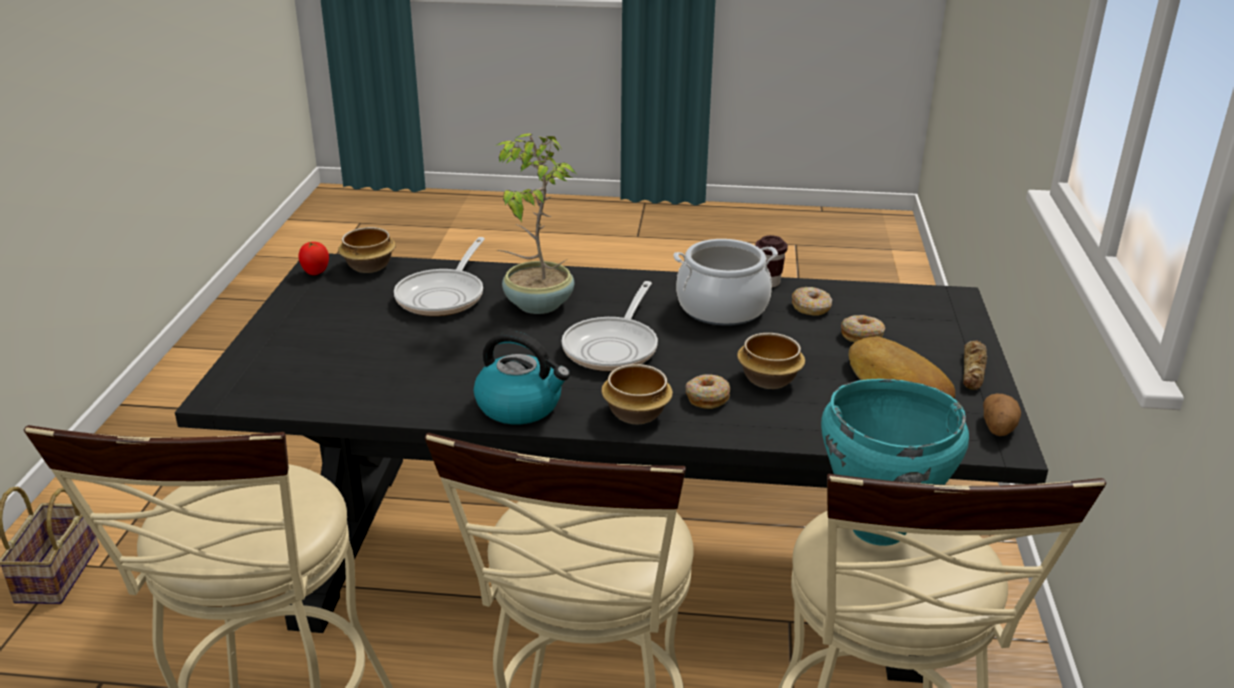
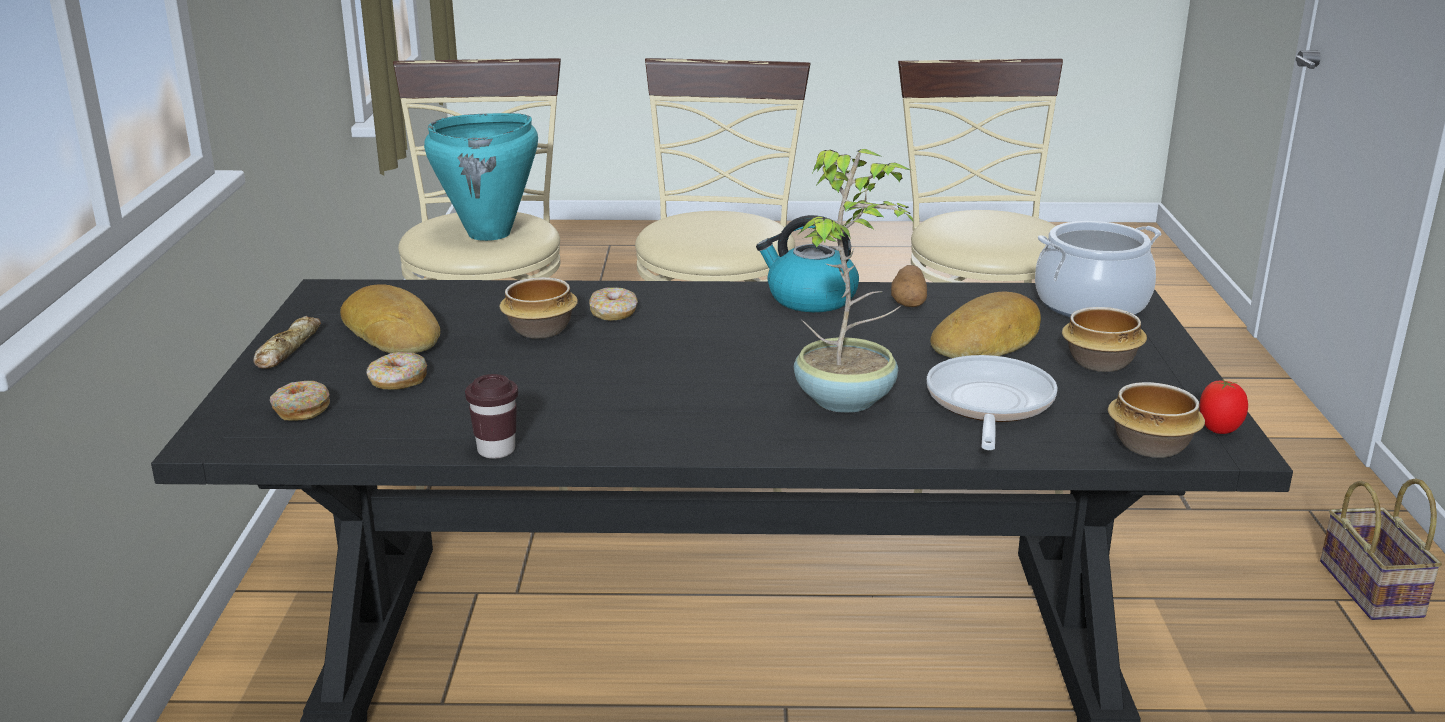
camera: 175 degrees right, 5 degrees down
frying pan [562,281,658,371] -> none
bowl [601,364,673,424] -> bowl moved to [1062,307,1147,372]
cooking pot [673,239,778,326] -> cooking pot moved to [1035,221,1162,317]
donut [792,287,832,316] -> donut moved to [270,381,330,421]
potato [983,394,1021,436] -> potato moved to [891,265,927,307]
none -> bread [930,292,1041,358]

